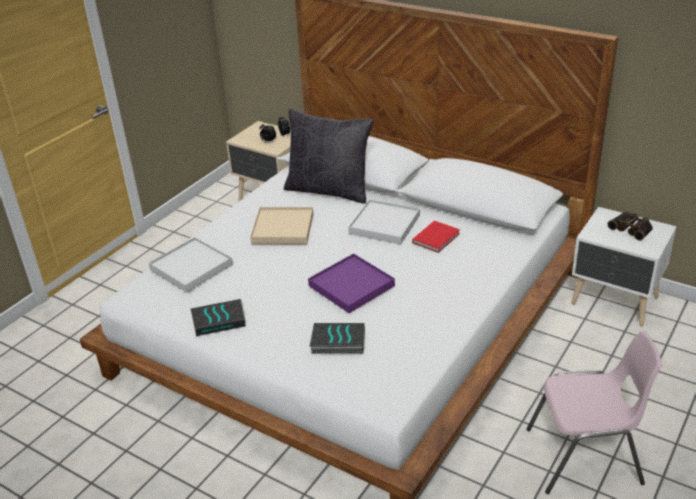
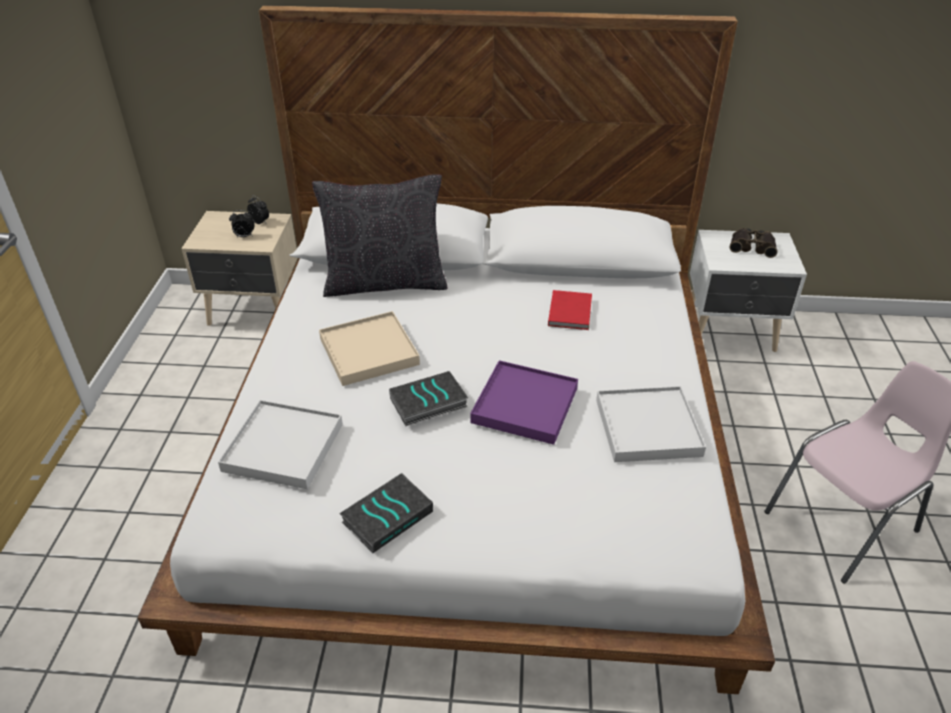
camera: 30 degrees left, 5 degrees up
book [310,323,365,354] -> book moved to [389,371,468,426]
white tray [348,199,420,244] -> white tray moved to [596,386,706,462]

